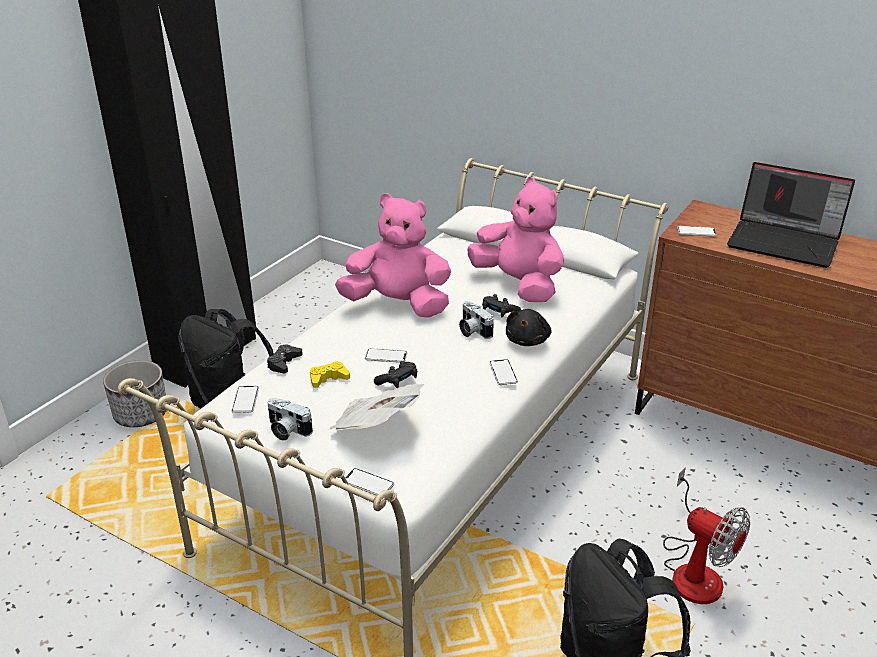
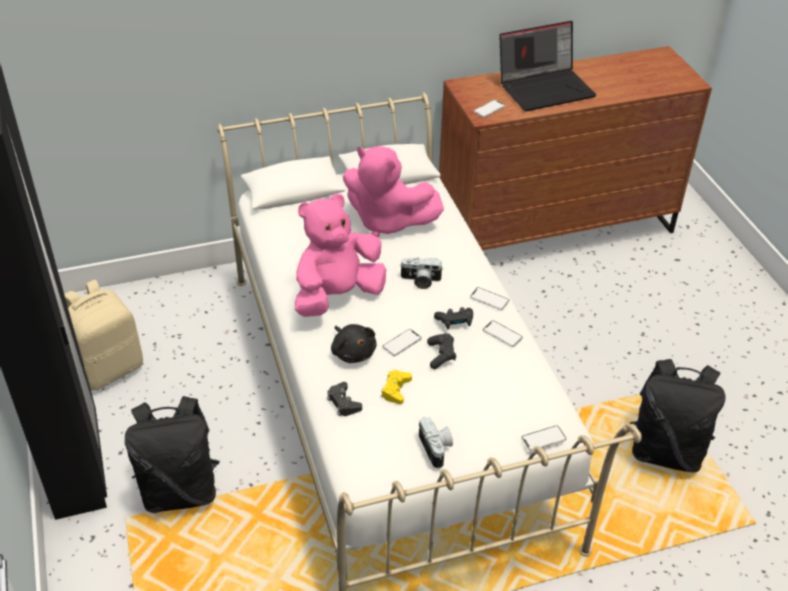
camera: 50 degrees left, 10 degrees up
planter [103,360,167,427] -> none
phone [232,386,259,413] -> phone moved to [483,320,523,347]
camera [267,398,313,441] -> camera turned 90 degrees counterclockwise [419,417,453,469]
newspaper [330,384,424,430] -> none
pink plush toy [468,177,564,302] -> pink plush toy turned 150 degrees counterclockwise [343,146,444,238]
black game controller [482,294,521,317] -> black game controller moved to [434,307,473,329]
black plush toy [506,309,551,346] -> black plush toy moved to [331,324,376,363]
fan [663,467,750,604] -> none
none -> beige backpack [64,280,143,391]

